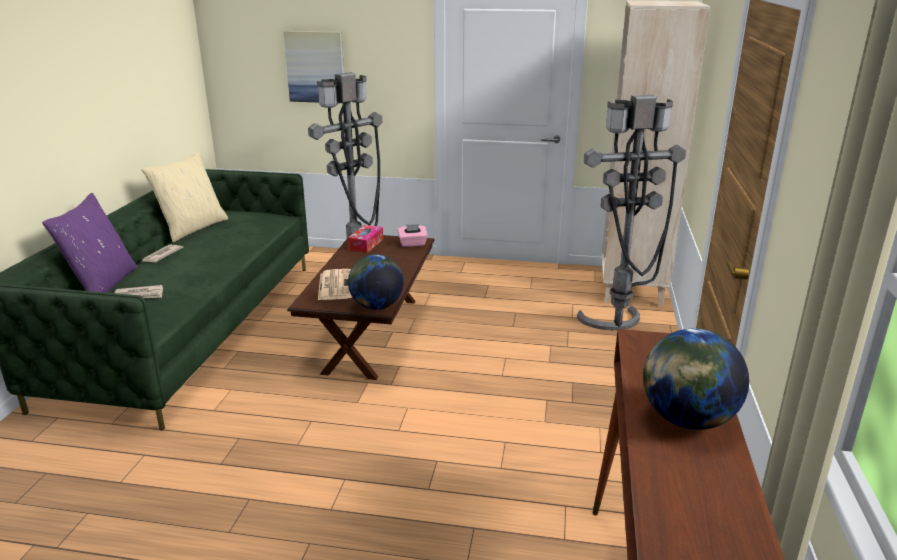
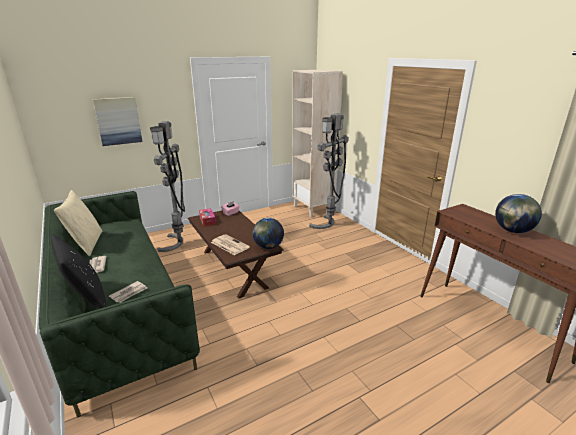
camera: 40 degrees left, 0 degrees up
purple pillow [42,193,138,293] -> black pillow [51,234,107,309]

